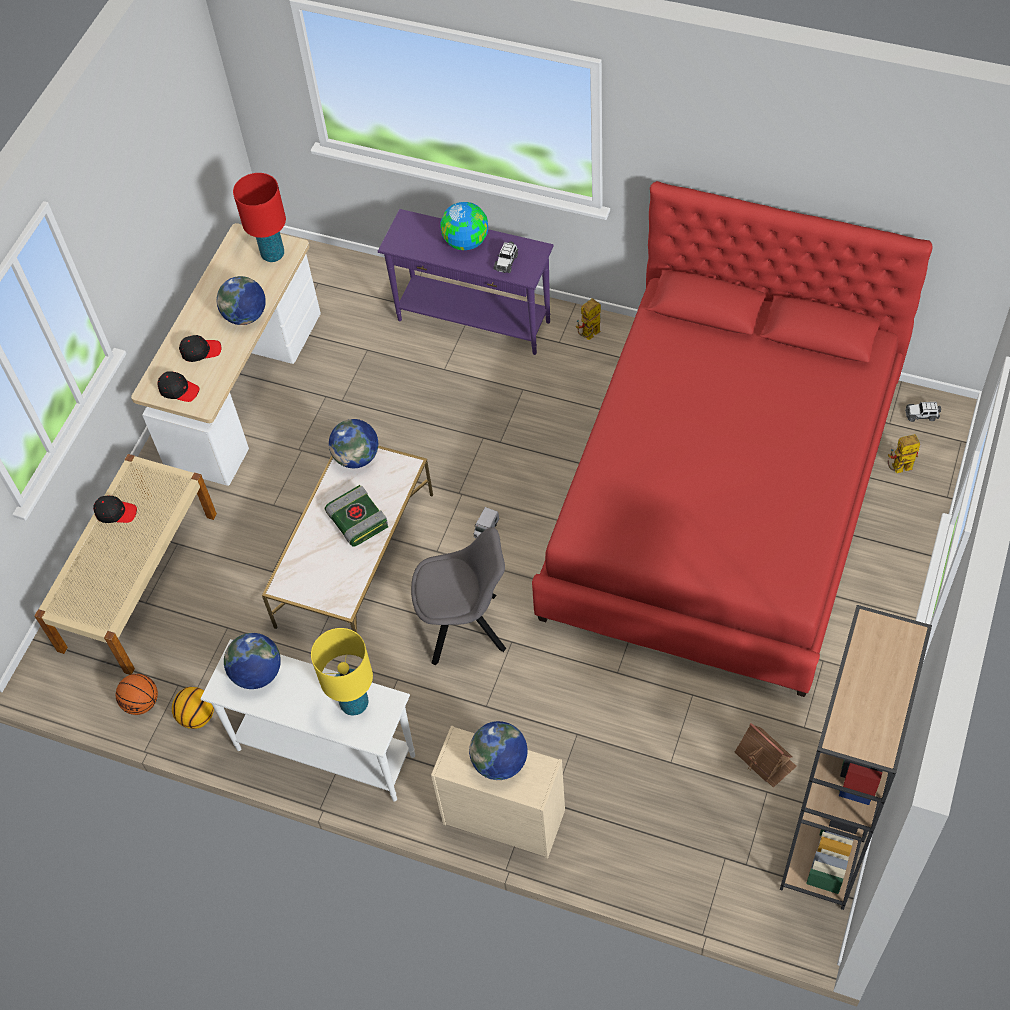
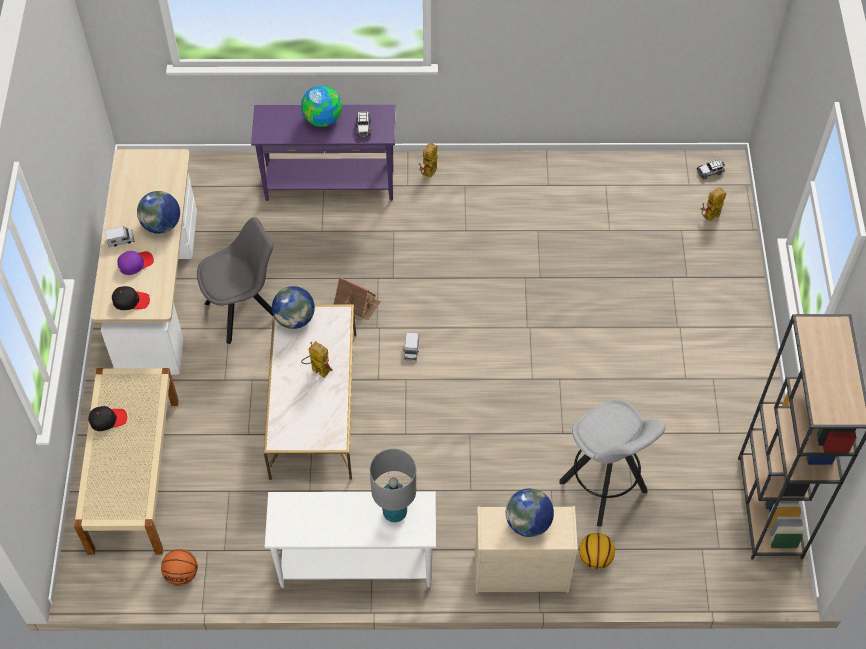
camera: 25 degrees left, 0 degrees up
basketball [172,687,214,729] -> basketball moved to [579,533,615,569]
black cap [179,335,221,362] -> purple cap [117,251,154,275]
globe [224,633,281,689] -> none
red table lamp [233,173,286,262] -> none
yellow table lamp [311,628,373,716] -> grey table lamp [369,448,416,522]
book [325,485,388,547] -> toy robot [301,341,333,378]
grey chair [411,527,506,666] -> grey chair moved to [197,217,273,344]
red bed [532,181,933,697] -> none
toy house [735,723,796,788] -> toy house moved to [334,276,380,320]
none -> toy truck [105,226,135,247]
none -> grey stool [559,399,666,527]

